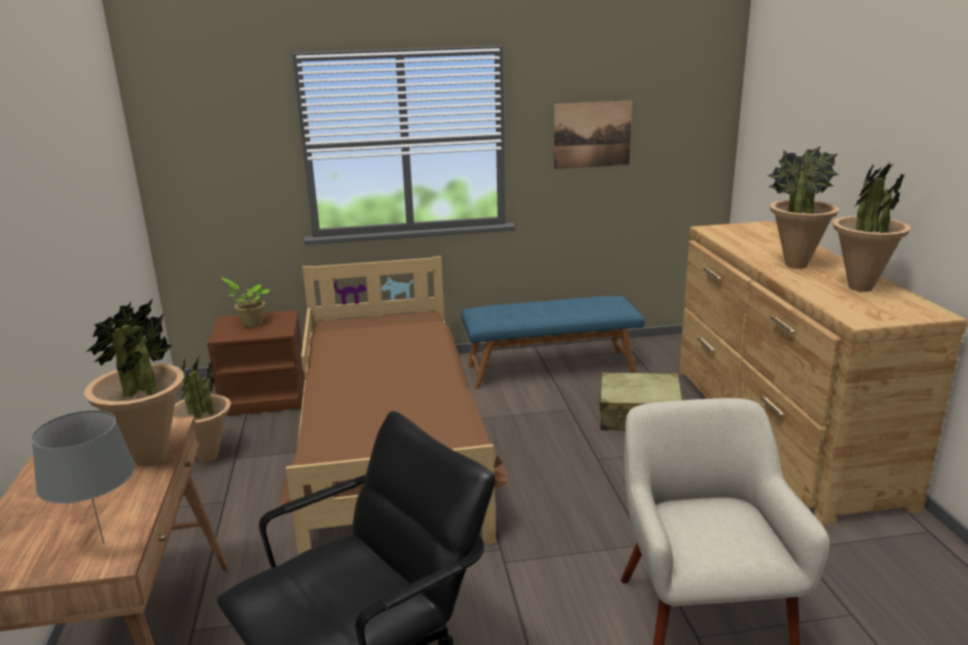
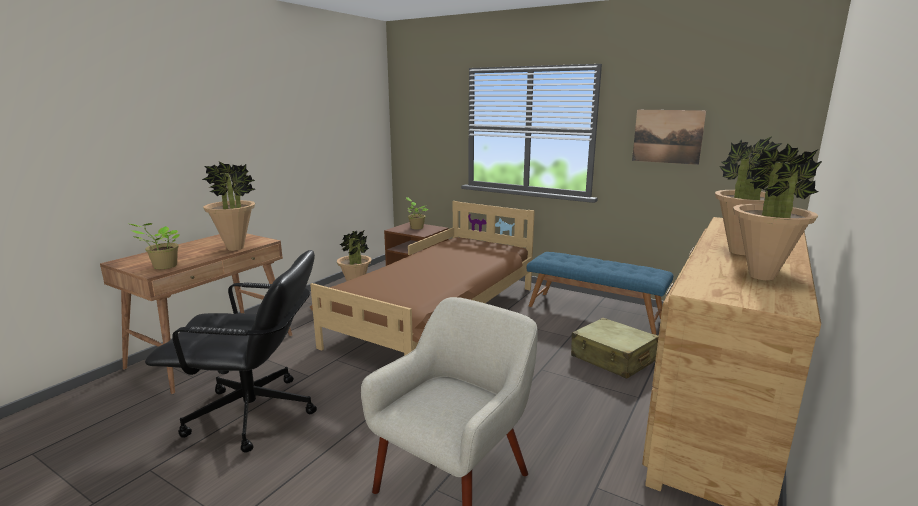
camera: 40 degrees right, 5 degrees down
grey table lamp [31,410,135,544] -> potted plant [130,223,180,269]

